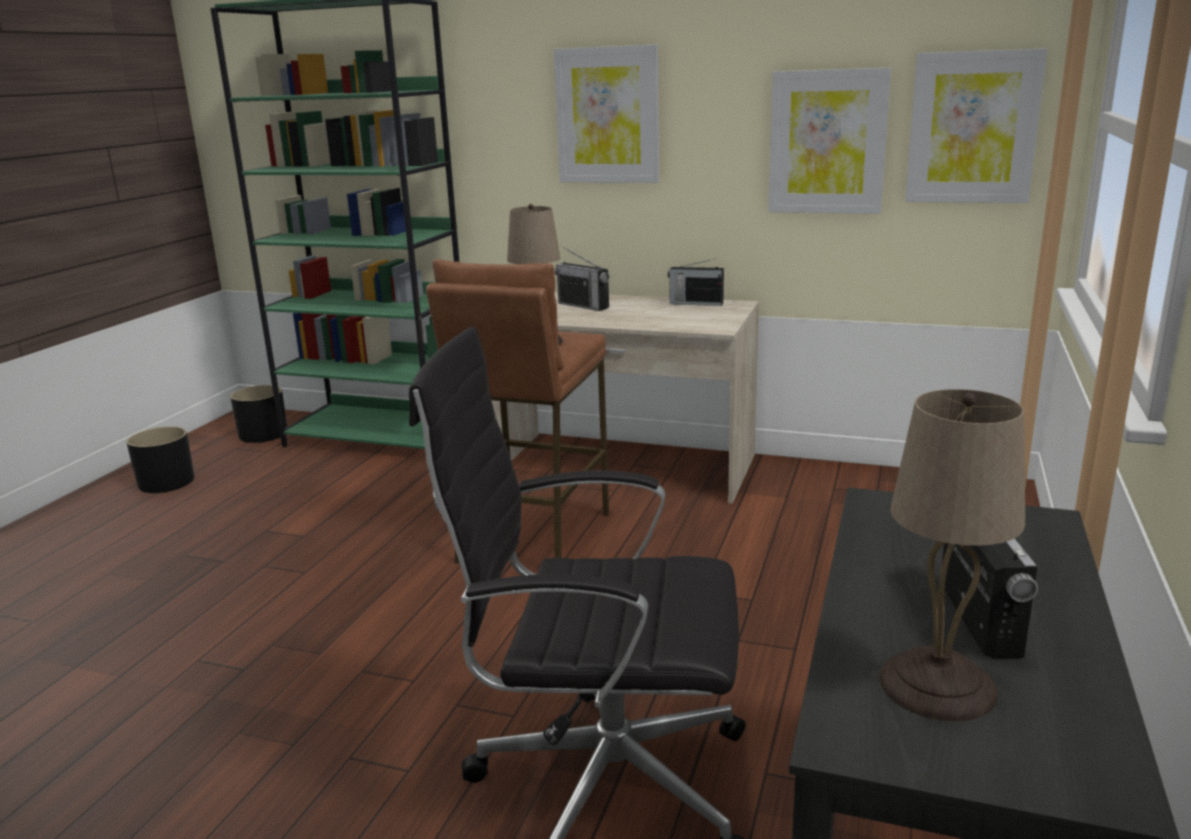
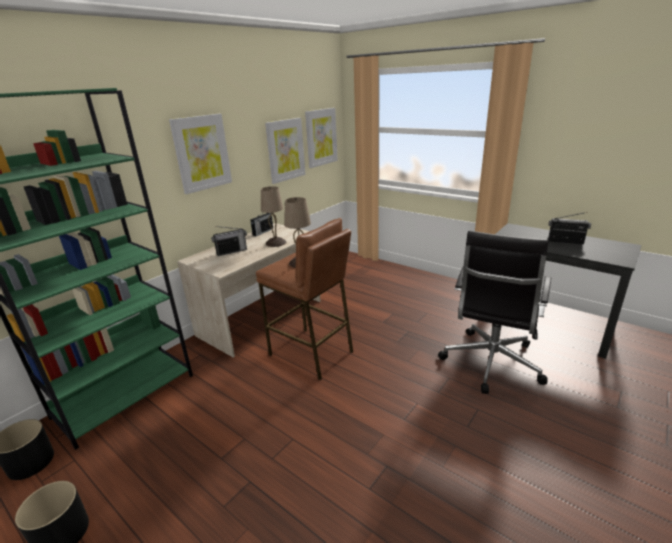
camera: 70 degrees left, 5 degrees up
beige table lamp [879,389,1025,721] -> beige table lamp moved to [261,186,286,247]

